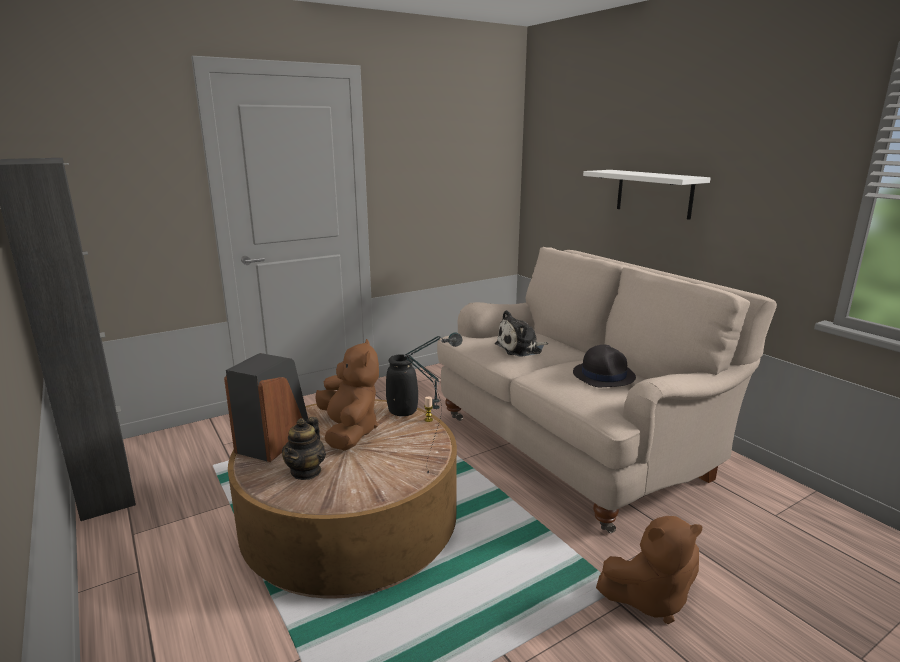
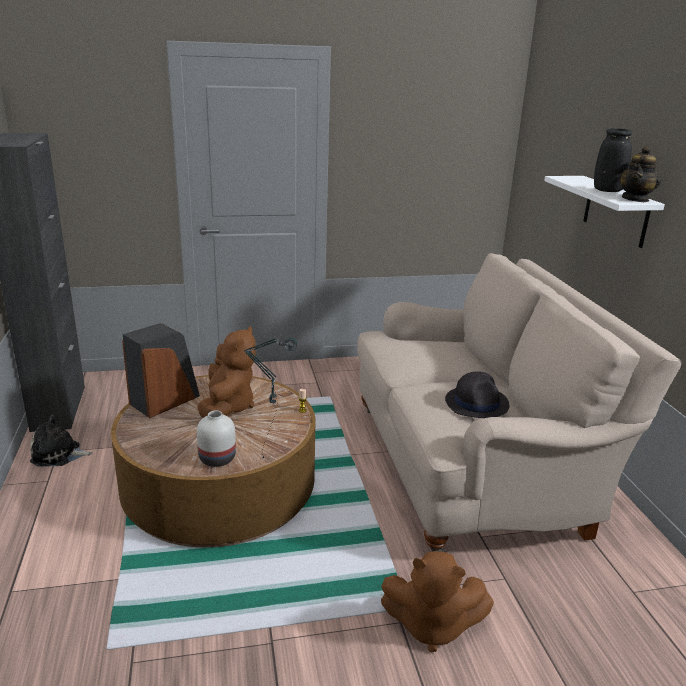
camera: 20 degrees right, 5 degrees up
teapot [282,417,326,480] -> teapot moved to [619,146,661,202]
black vase [386,354,418,416] -> black vase moved to [594,128,632,192]
plush toy [495,310,548,357] -> plush toy moved to [30,415,93,466]
none -> white vase [197,411,236,467]

